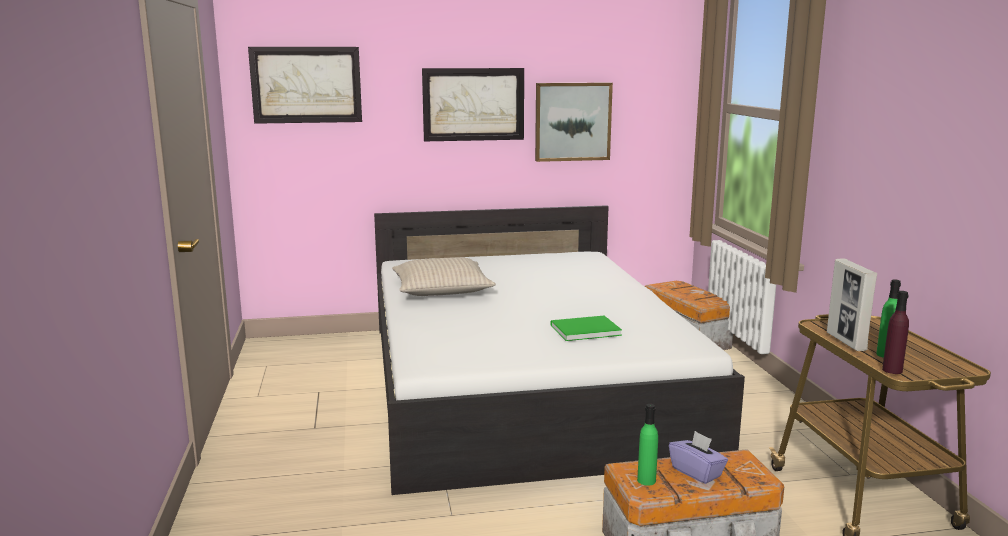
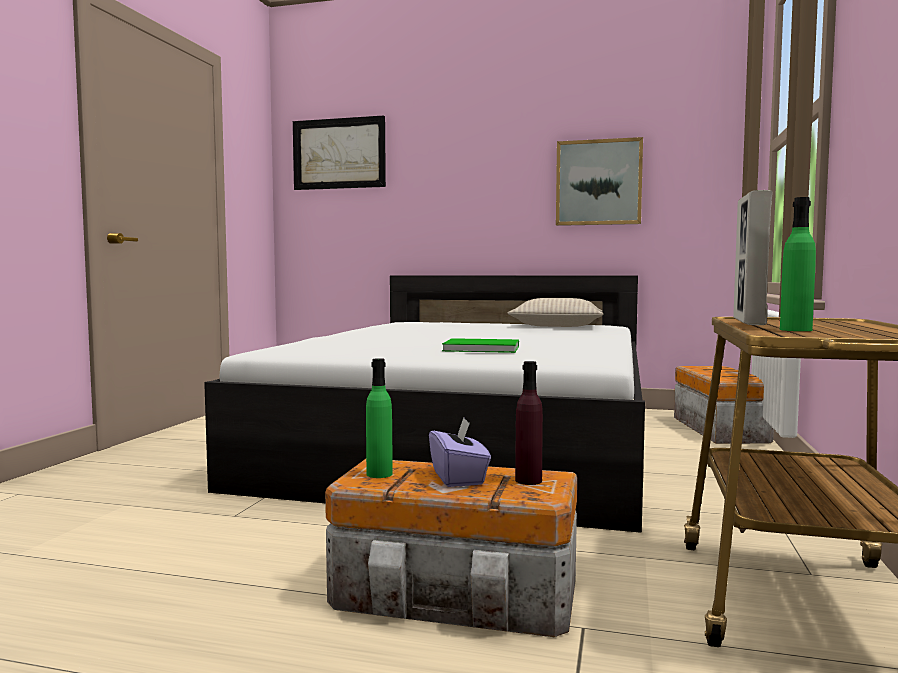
camera: 25 degrees right, 10 degrees down
beige pillow [392,257,496,296] -> beige pillow moved to [508,298,604,327]
picture [422,68,524,141] -> none
purple bottle [882,291,909,374] -> purple bottle moved to [515,361,543,485]

